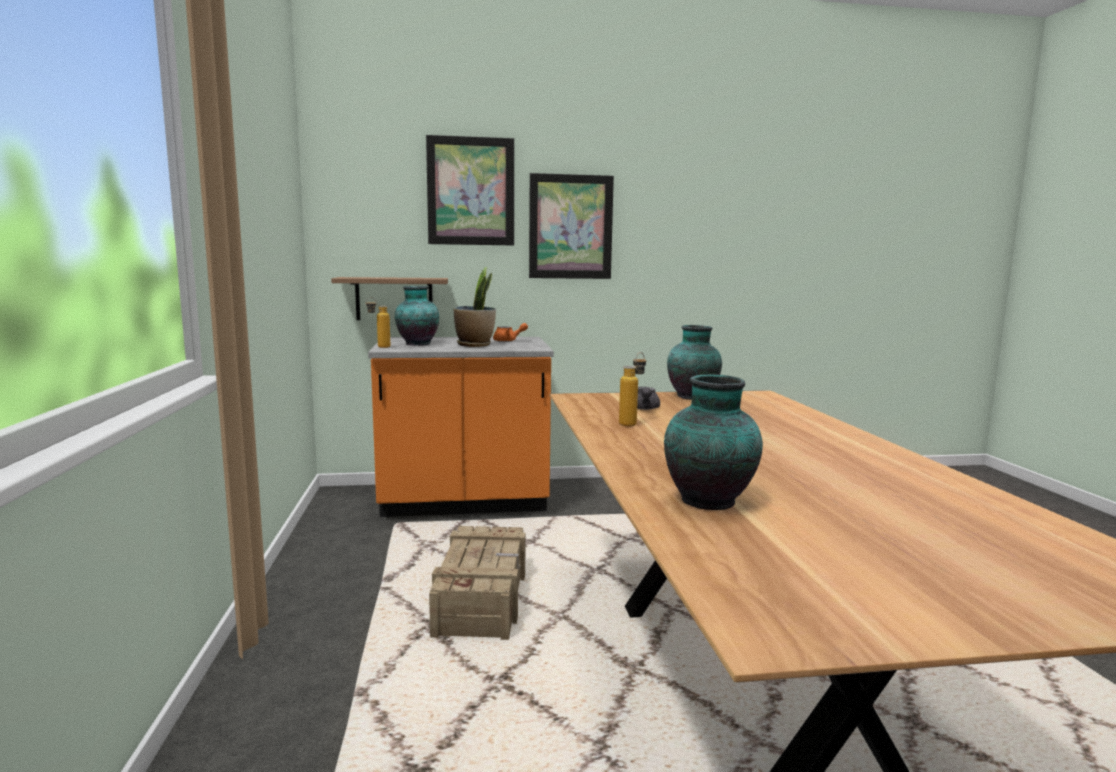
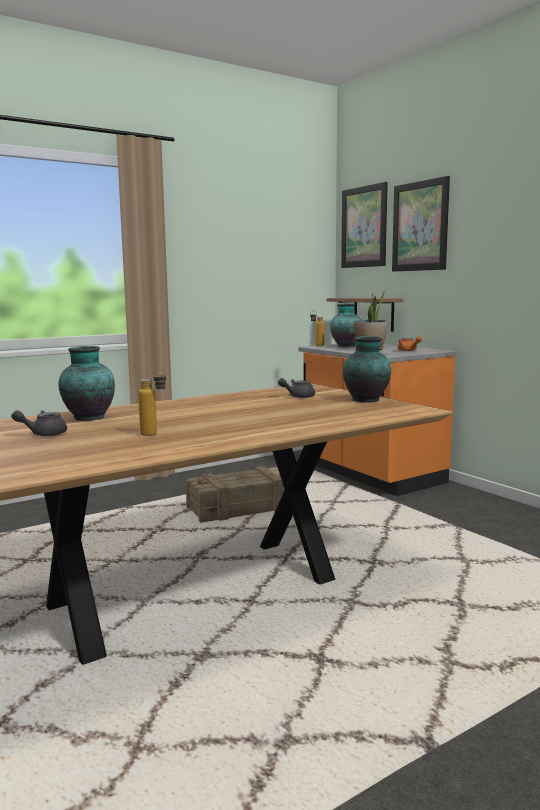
camera: 65 degrees right, 0 degrees up
picture [529,173,614,279] -> picture moved to [341,182,388,268]
bottle [619,352,646,426] -> bottle moved to [138,368,167,436]
none -> grey teapot [11,410,67,436]

